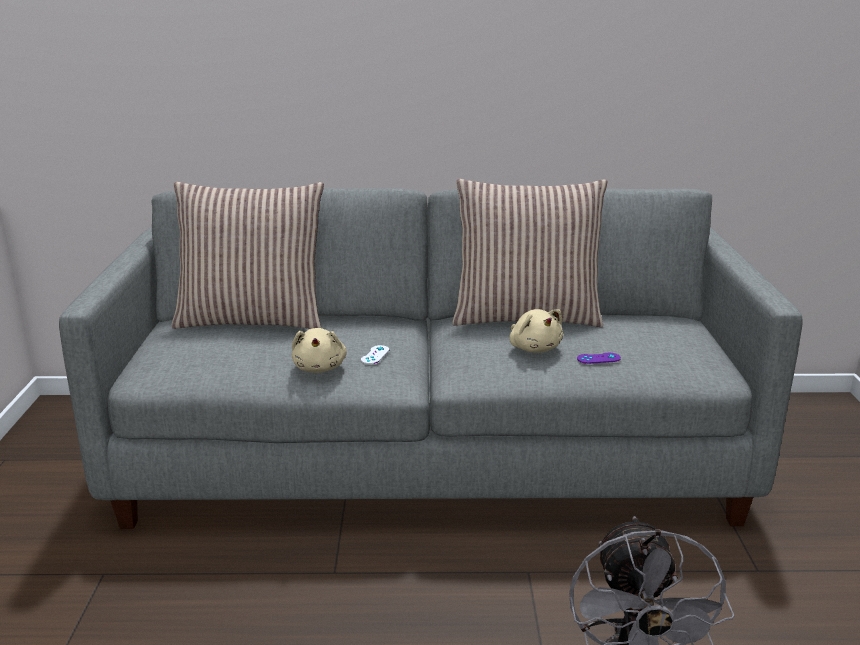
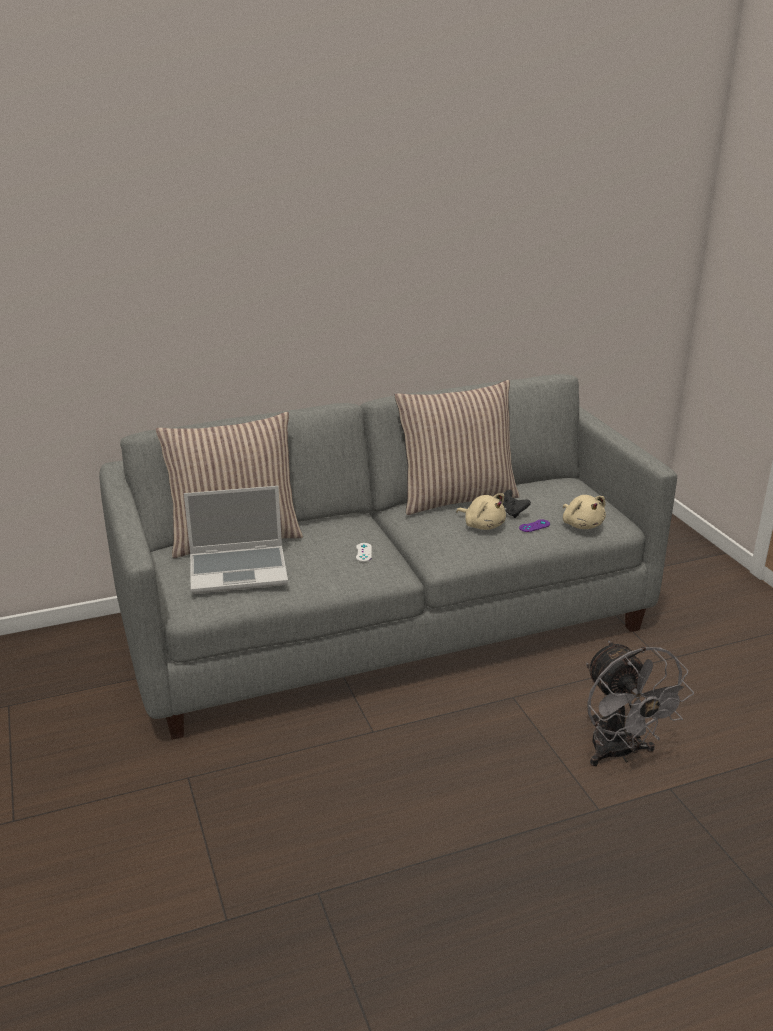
camera: 20 degrees left, 5 degrees up
beige plush toy [292,328,347,373] -> beige plush toy moved to [563,495,606,529]
none -> laptop [184,486,288,594]
none -> black game controller [503,490,531,518]

